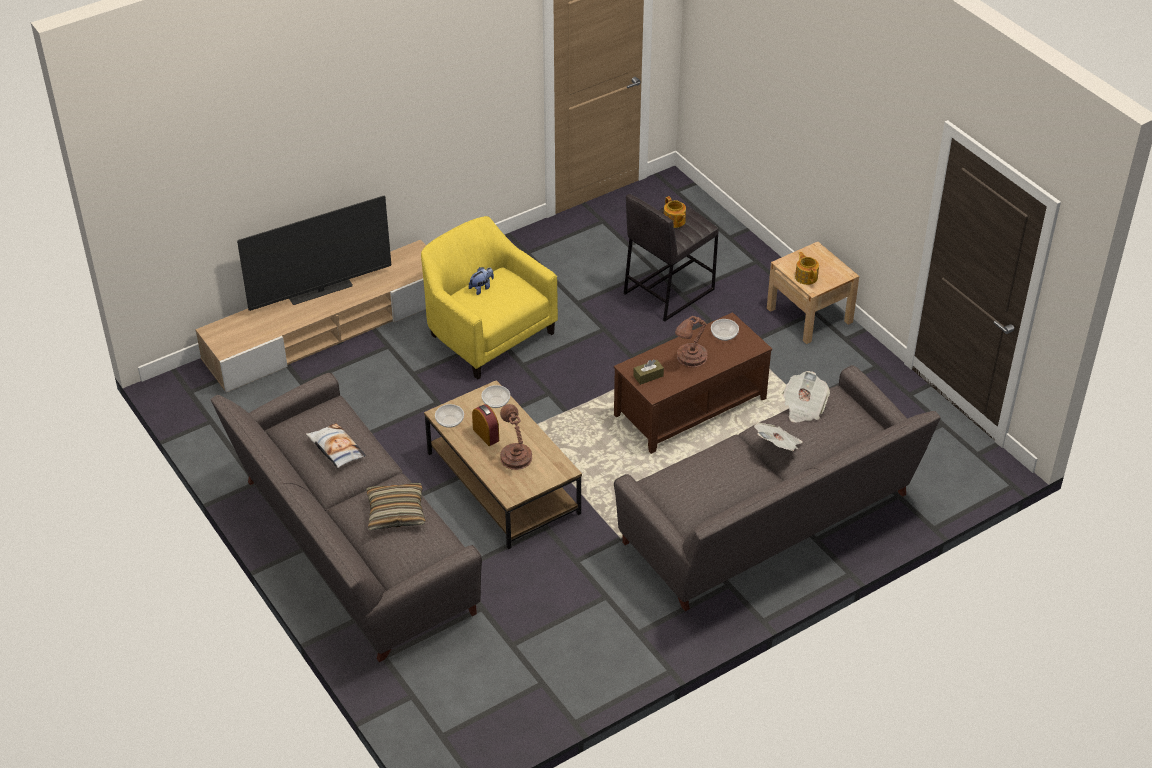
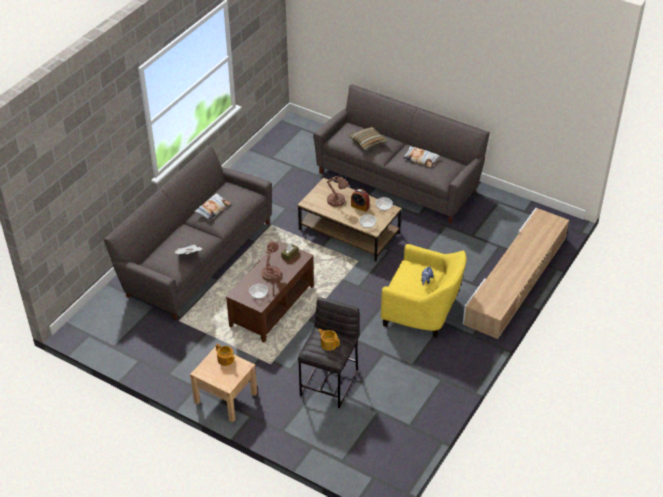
camera: 155 degrees right, 0 degrees up
television [237,196,391,311] -> none
newspaper [754,423,803,451] -> none
none -> pillow [194,193,231,220]

